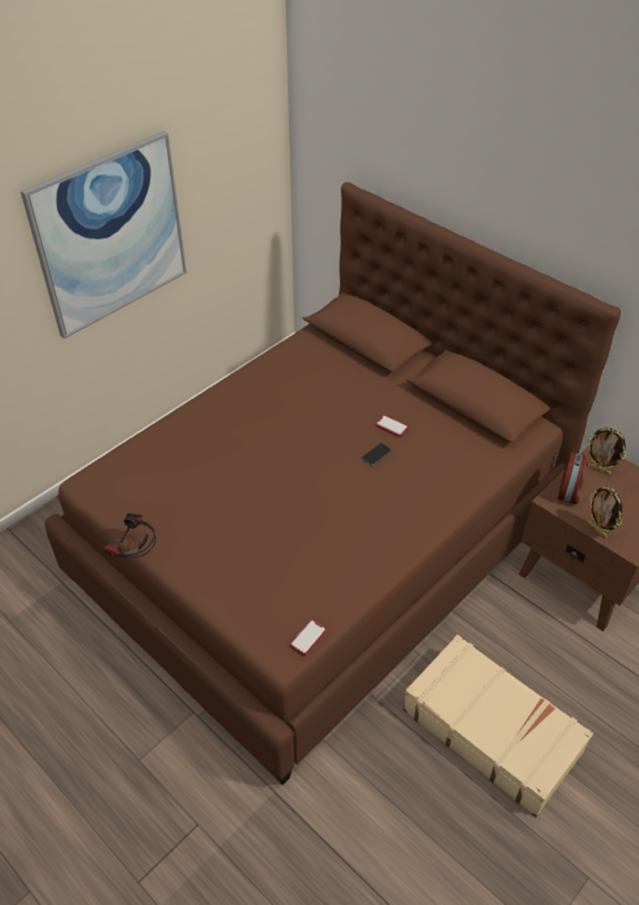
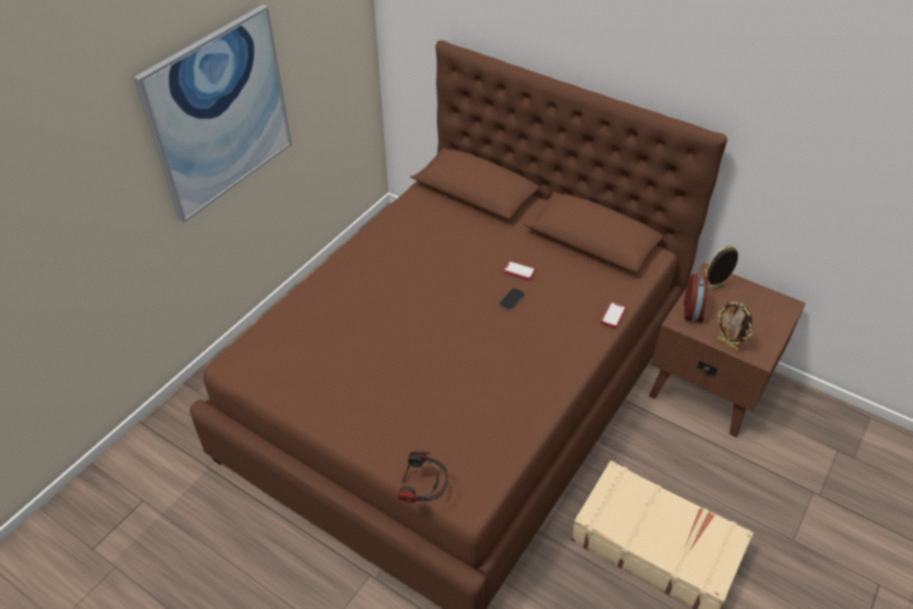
camera: 10 degrees left, 0 degrees up
headphones [104,513,156,558] -> headphones moved to [398,451,448,503]
phone [290,620,326,656] -> phone moved to [601,302,626,328]
picture frame [587,427,627,475] -> picture frame turned 135 degrees clockwise [705,245,738,291]

